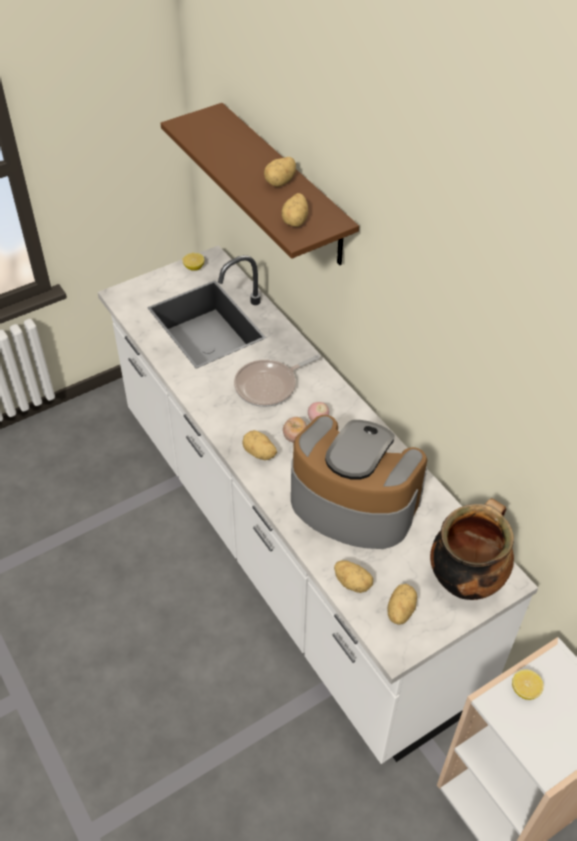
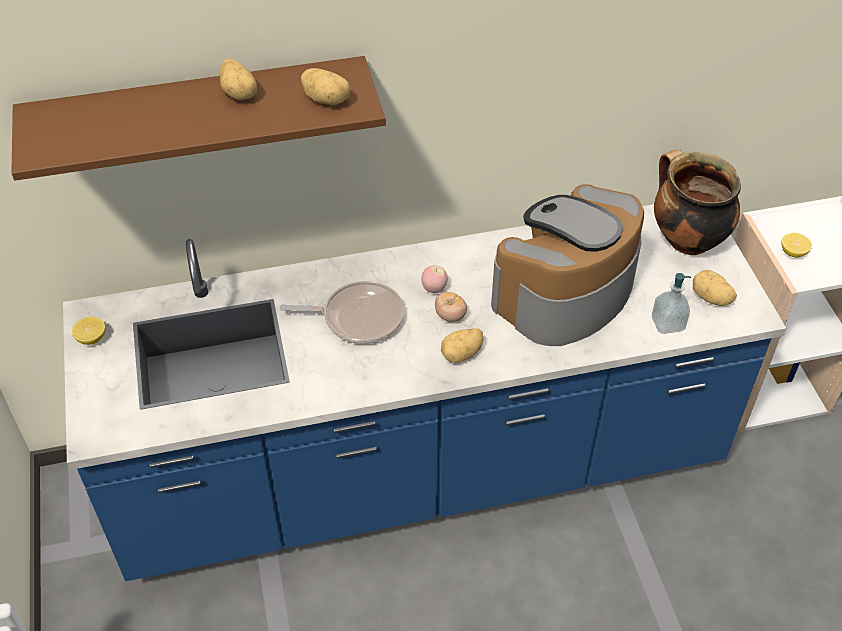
camera: 70 degrees left, 0 degrees up
white counter [98,245,538,764] -> blue counter [63,204,787,581]
frying pan [234,355,320,407] -> frying pan turned 75 degrees counterclockwise [280,281,404,344]
potato [334,560,373,593] -> soap dispenser [652,273,691,334]

